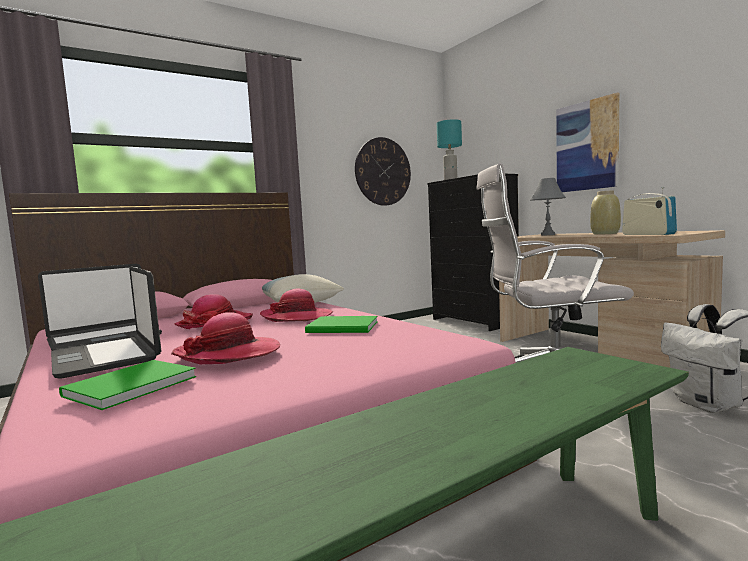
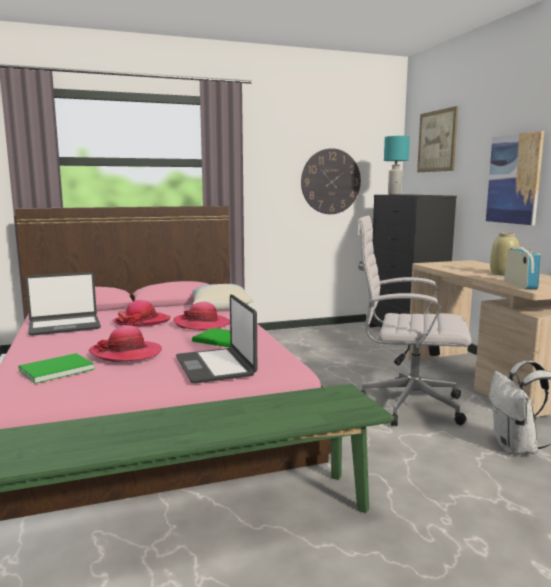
camera: 15 degrees right, 5 degrees up
laptop [51,266,161,379] -> laptop moved to [176,294,258,384]
grey table lamp [530,178,566,236] -> none
none -> picture [417,106,458,172]

